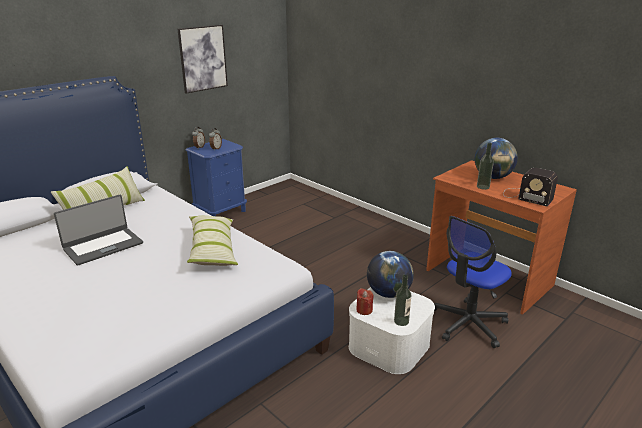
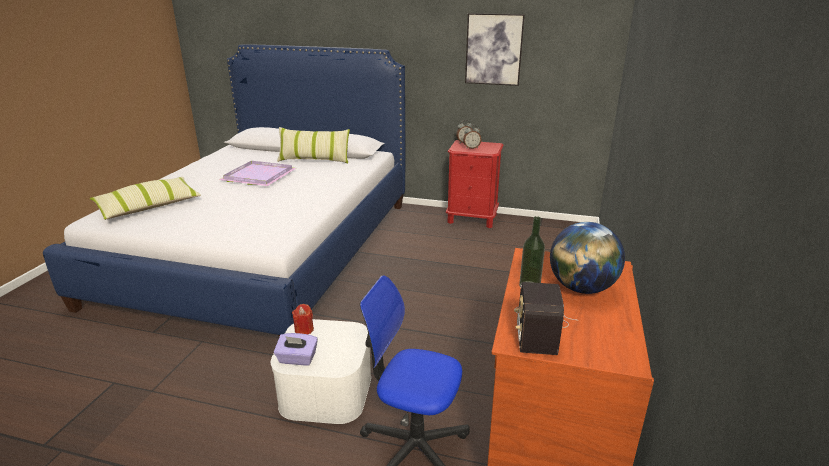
camera: 60 degrees right, 0 degrees up
laptop [54,195,143,266] -> purple tray [219,161,296,186]
blue nightstand [186,139,247,216] -> red nightstand [446,140,503,228]
pillow [187,216,238,266] -> pillow moved to [90,177,201,220]
globe [367,251,414,298] -> none
bottle [394,274,411,326] -> purple tissue box [274,333,318,365]

